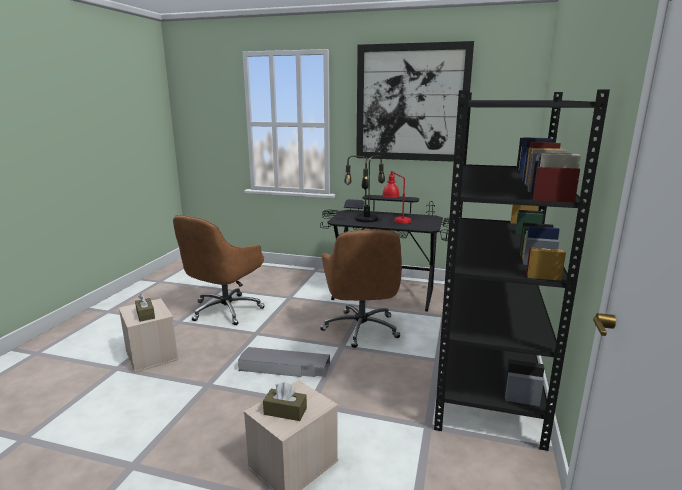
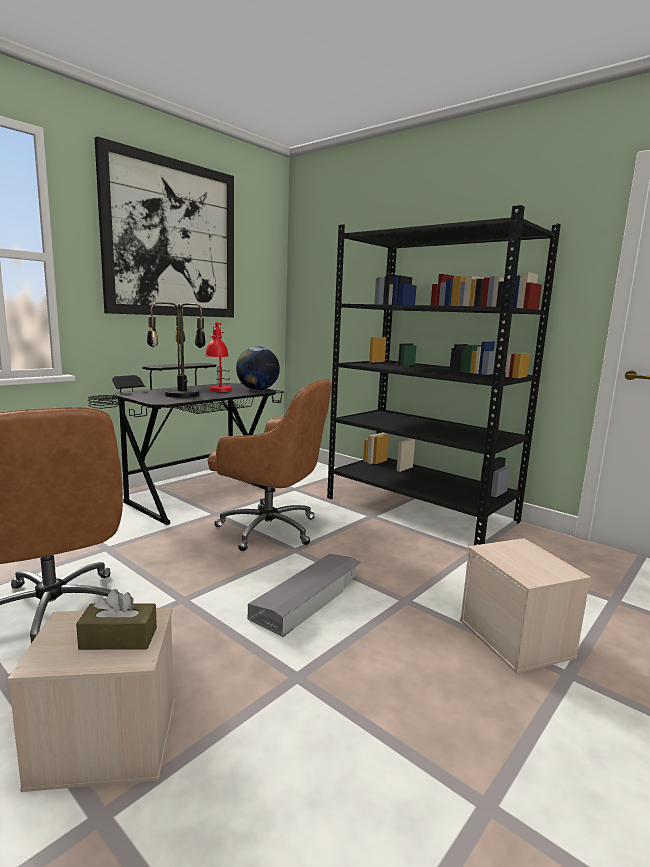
camera: 65 degrees left, 5 degrees down
brown tissue box [263,382,307,421] -> none
none -> globe [236,346,280,390]

